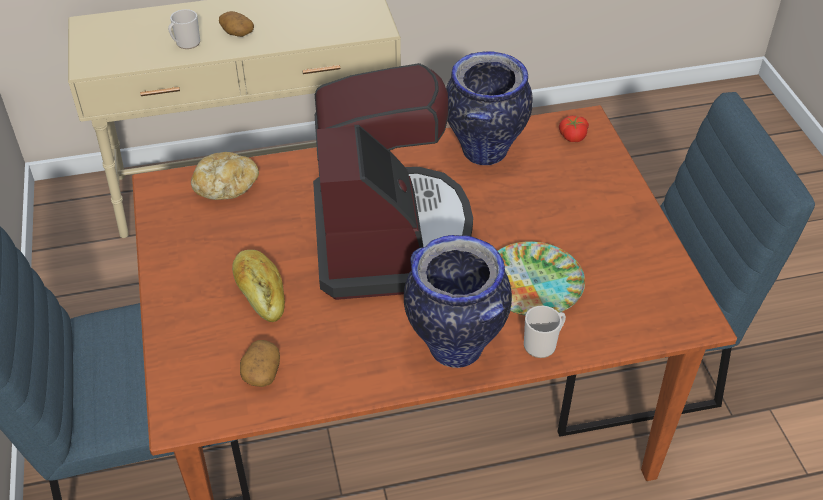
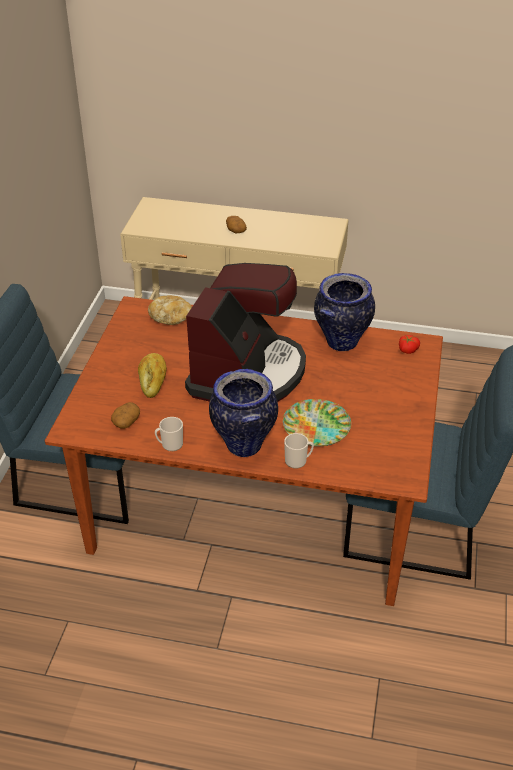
camera: 25 degrees right, 5 degrees down
mug [168,9,200,49] -> mug moved to [155,417,183,451]

